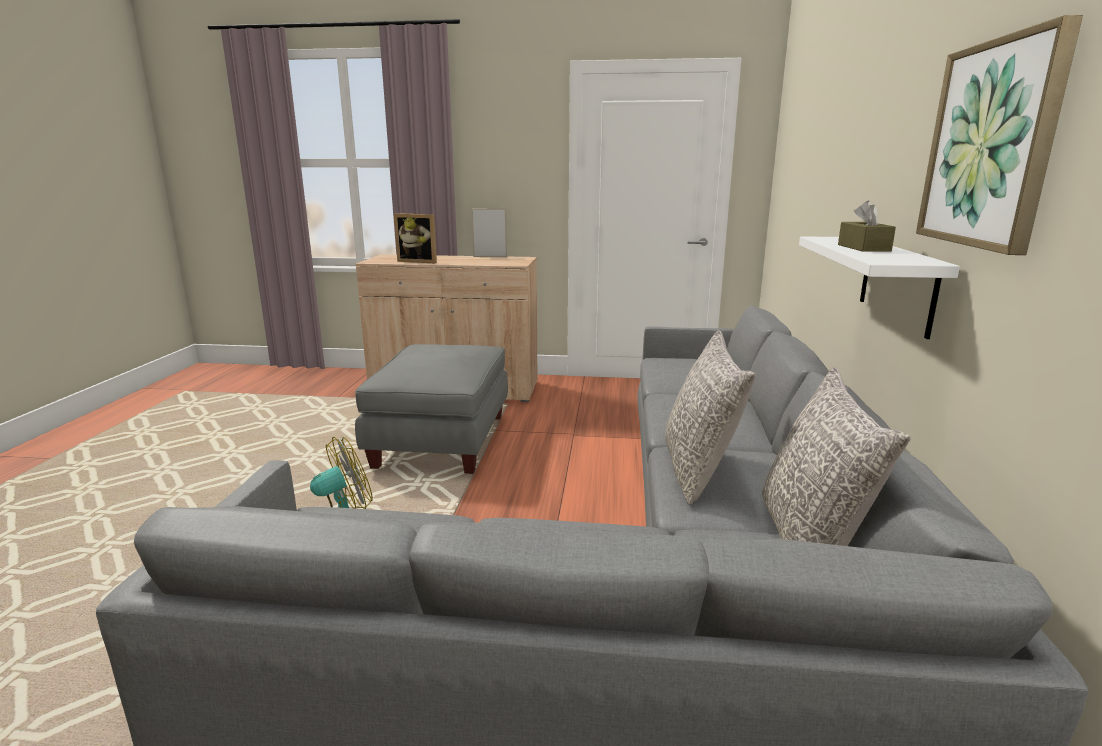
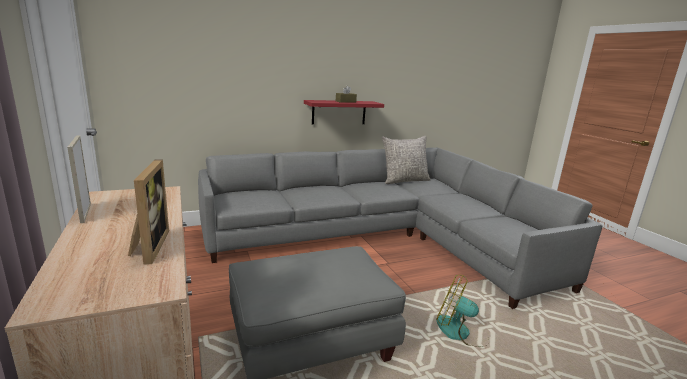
camera: 120 degrees left, 0 degrees up
grey pillow [665,330,756,505] -> none
white shelf [799,236,960,339] -> red shelf [304,100,384,125]
picture [916,15,1083,255] -> none

